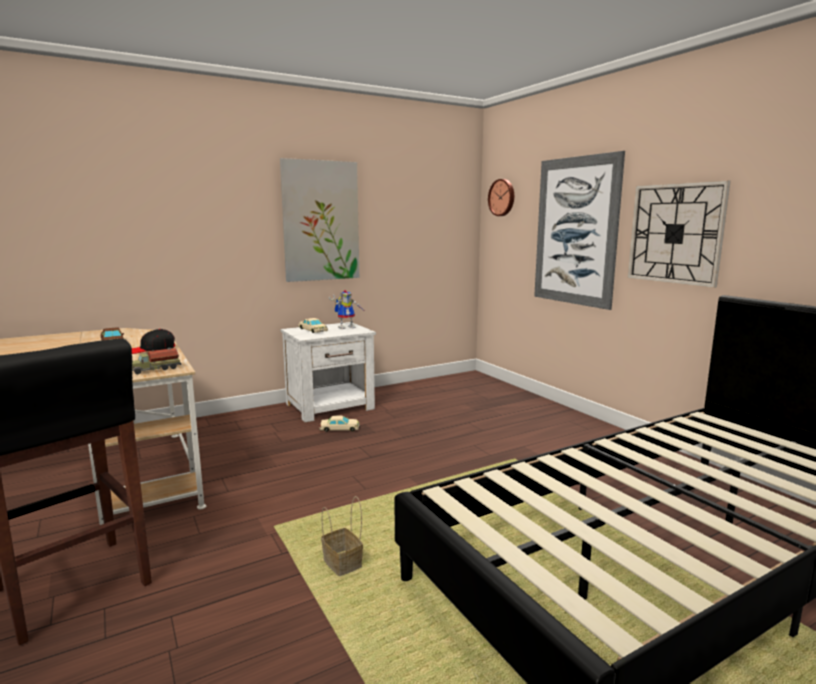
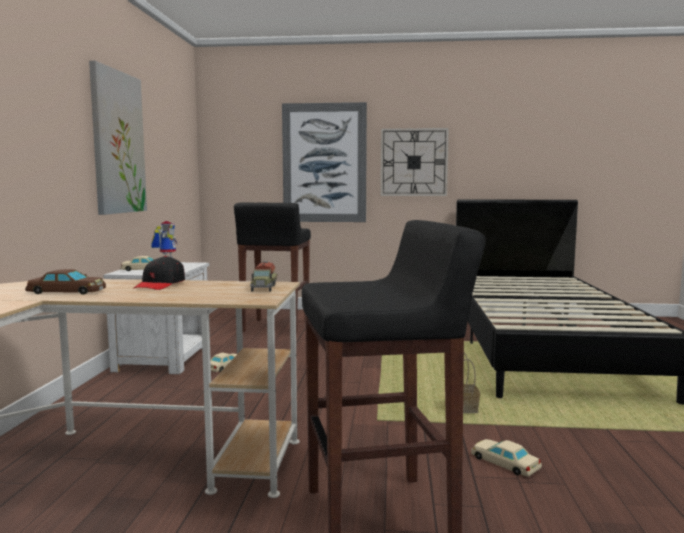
camera: 55 degrees left, 5 degrees down
wall clock [488,179,514,216] -> none
none -> black stool [234,203,311,334]
none -> beige toy car [471,439,542,477]

